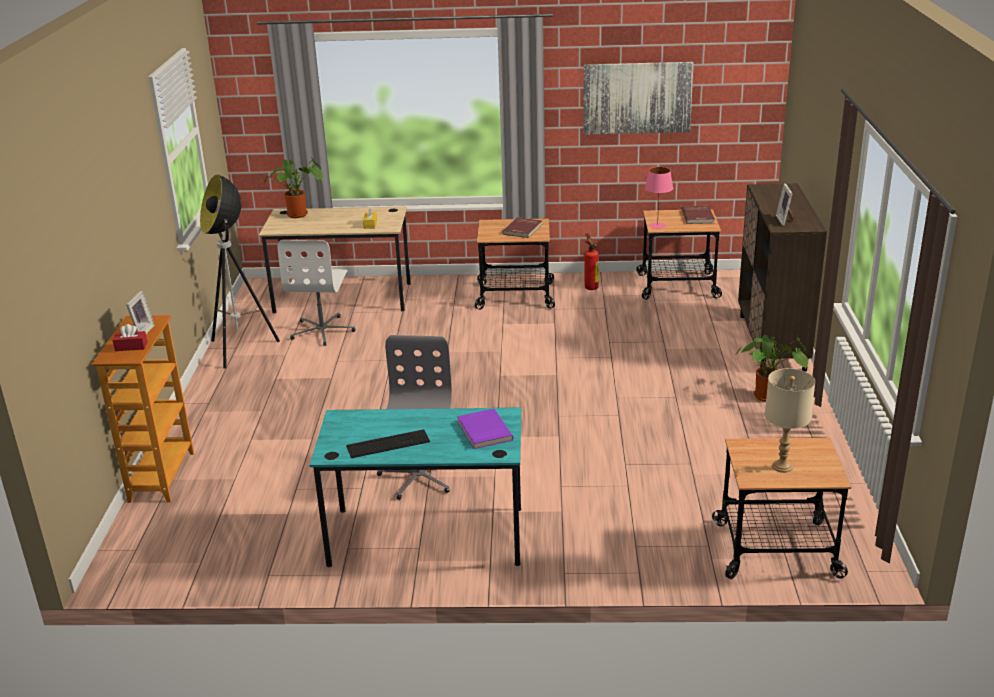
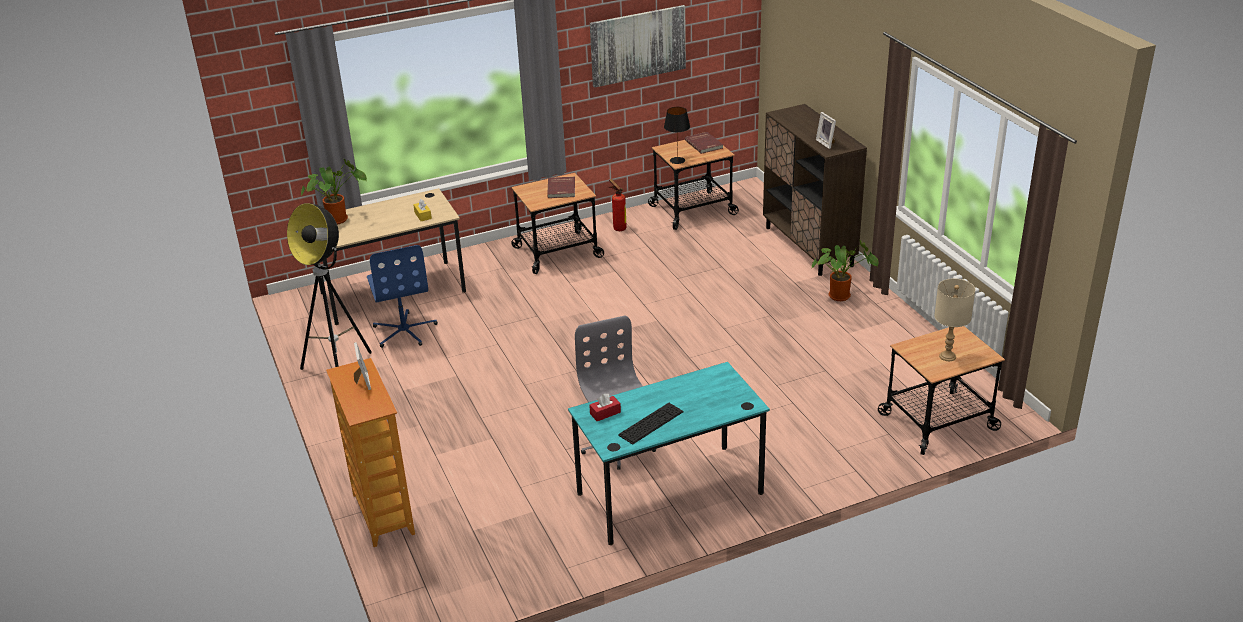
camera: 25 degrees left, 5 degrees up
red tissue box [113,324,147,351] -> red tissue box moved to [589,393,621,421]
white office chair [278,240,355,346] -> blue office chair [367,245,438,348]
purple book [457,409,513,449] -> none
pink table lamp [645,167,673,229] -> black table lamp [664,107,690,164]

